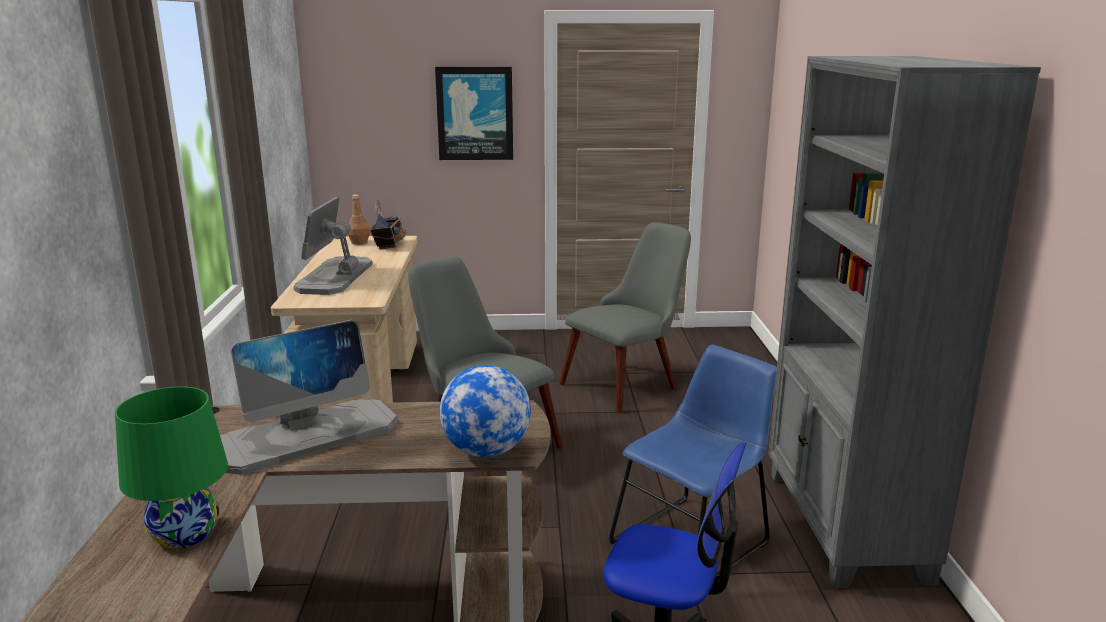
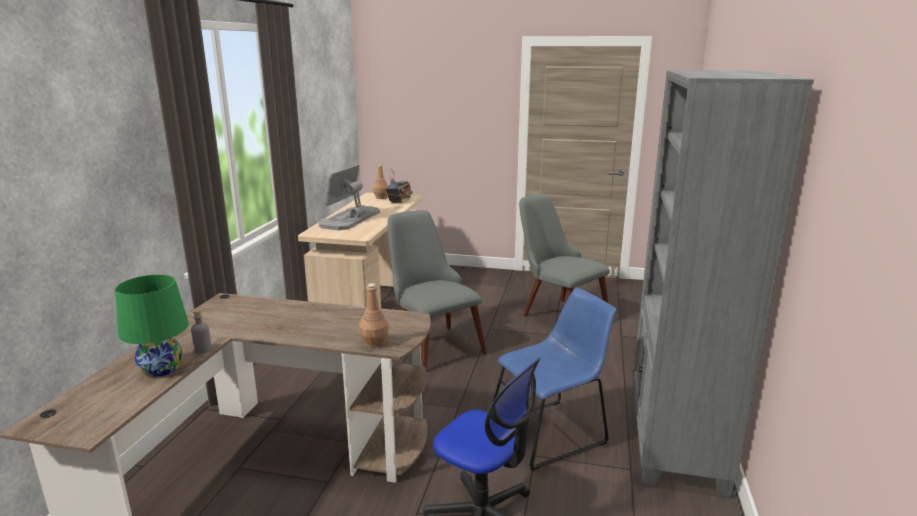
camera: 15 degrees right, 0 degrees up
monitor [220,320,397,475] -> none
picture [435,67,513,160] -> none
globe [440,365,531,457] -> brown bottle [359,283,389,348]
grey chair [559,222,691,413] -> grey chair turned 105 degrees counterclockwise [519,194,610,316]
none -> grey bottle [191,309,212,354]

